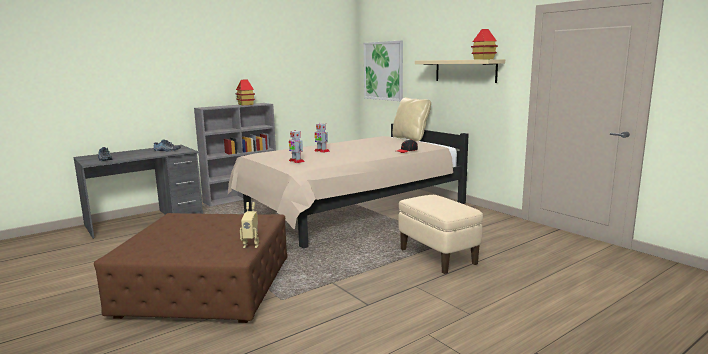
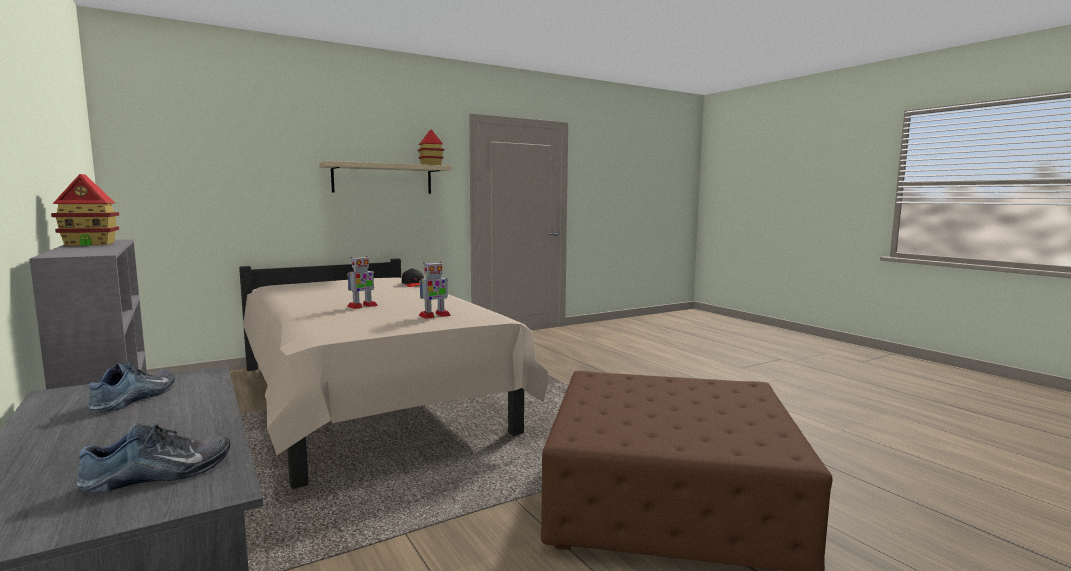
camera: 85 degrees left, 5 degrees down
toy robot [240,202,259,248] -> none
picture [364,40,403,101] -> none
beige pillow [393,98,431,141] -> none
beige ottoman [398,195,483,274] -> none

